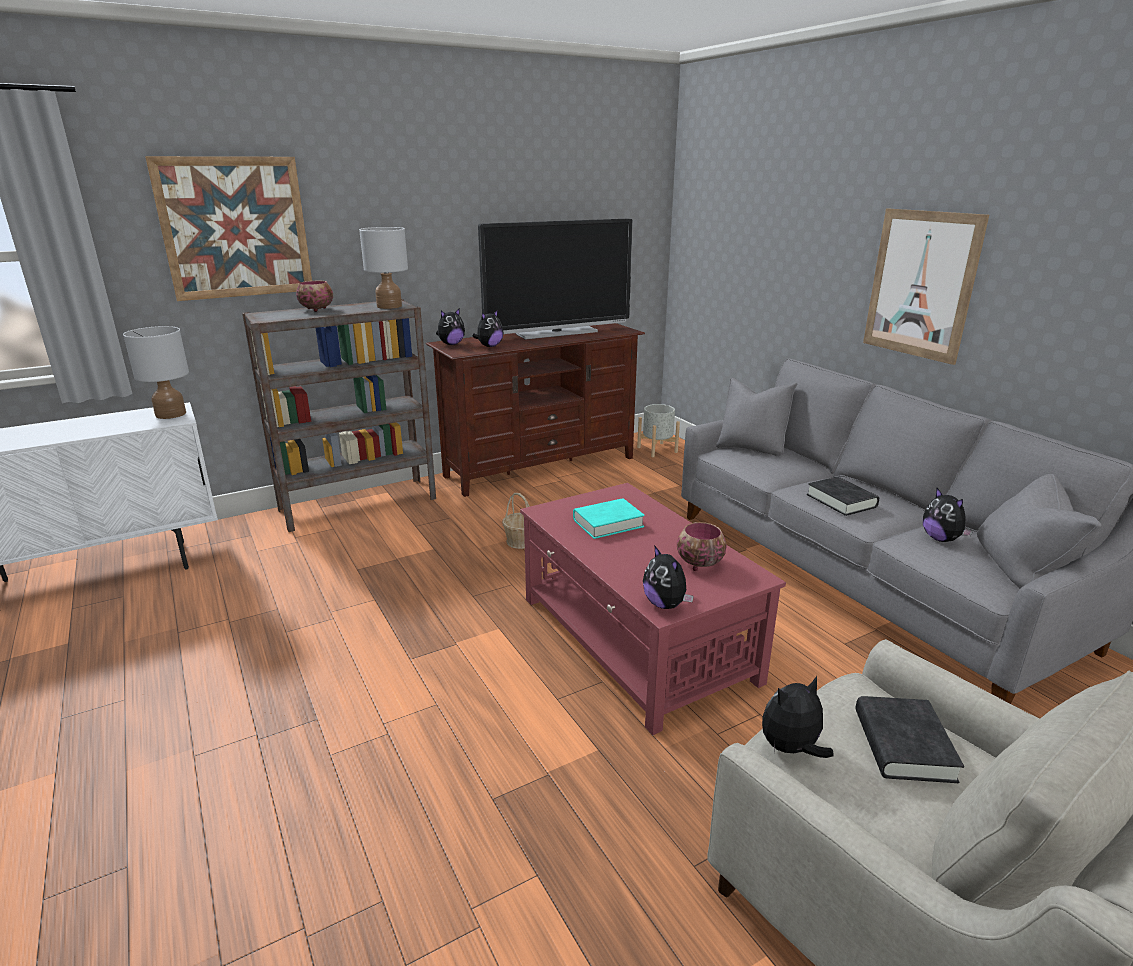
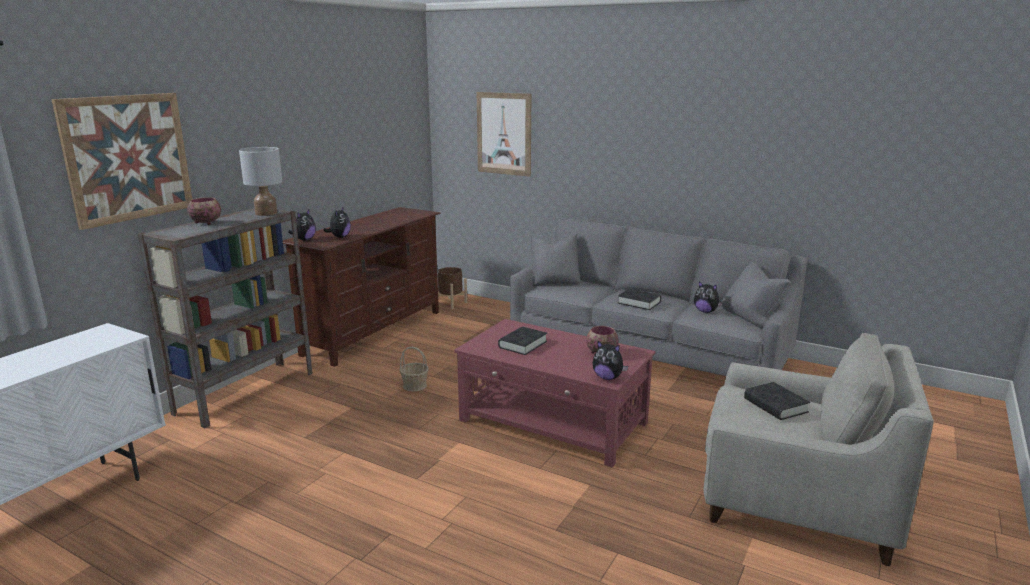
camera: 30 degrees left, 5 degrees down
grey table lamp [123,326,189,419] -> none
television [478,219,633,340] -> none
turquoise book [573,498,645,539] -> black book [498,327,547,355]
grey planter [637,404,680,457] -> brown planter [438,267,467,309]
plush toy [762,676,833,758] -> none
picture [863,209,989,365] -> picture moved to [477,92,531,177]

